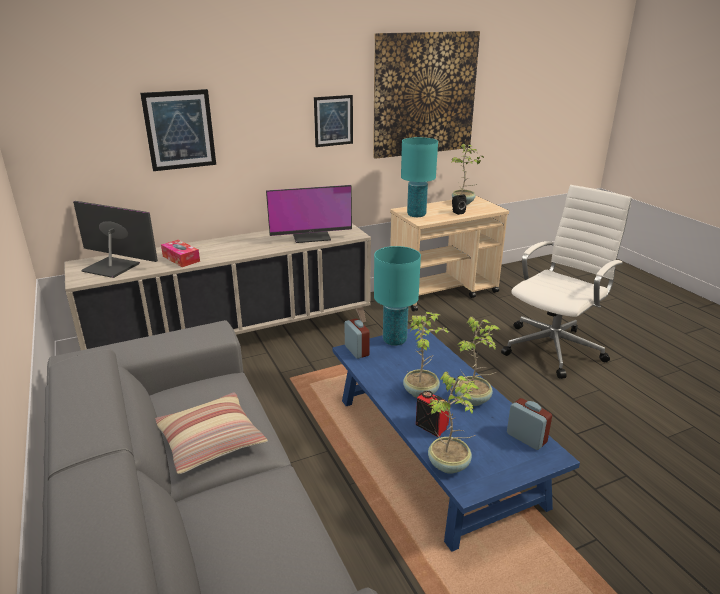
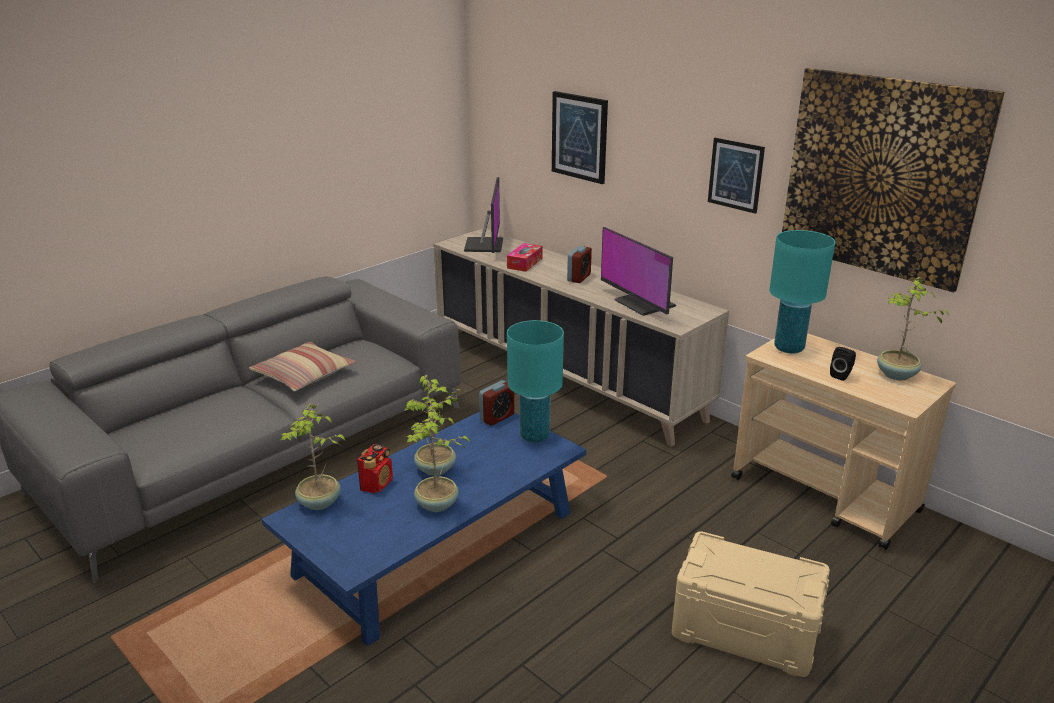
camera: 70 degrees right, 0 degrees up
white office chair [501,185,632,379] -> beige storage box [672,531,830,677]
alarm clock [507,398,552,450] -> alarm clock moved to [567,246,592,283]

